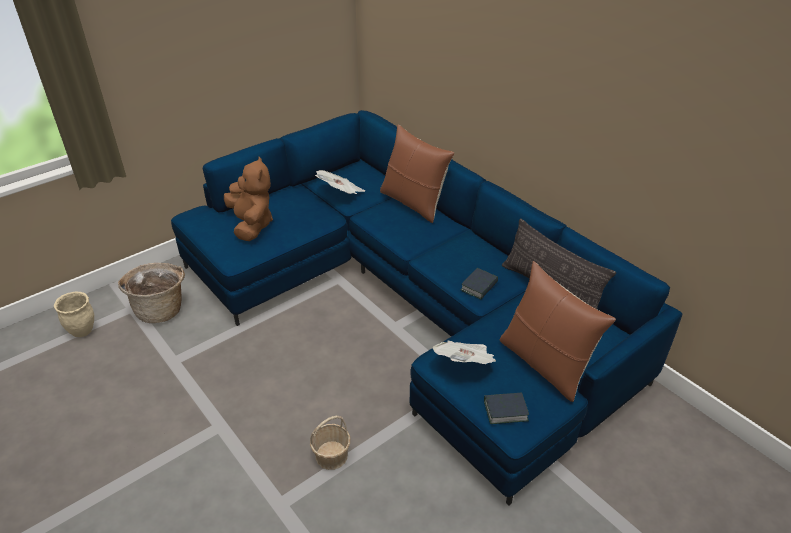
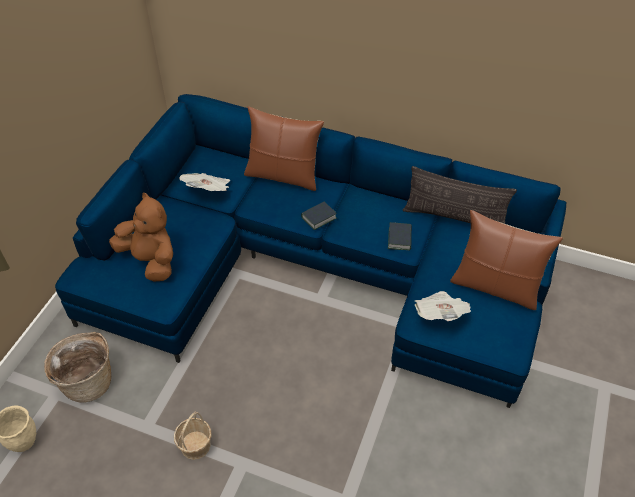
camera: 30 degrees left, 10 degrees up
basket [310,415,350,470] -> basket moved to [174,411,212,460]
book [484,393,529,424] -> book moved to [301,201,337,230]

